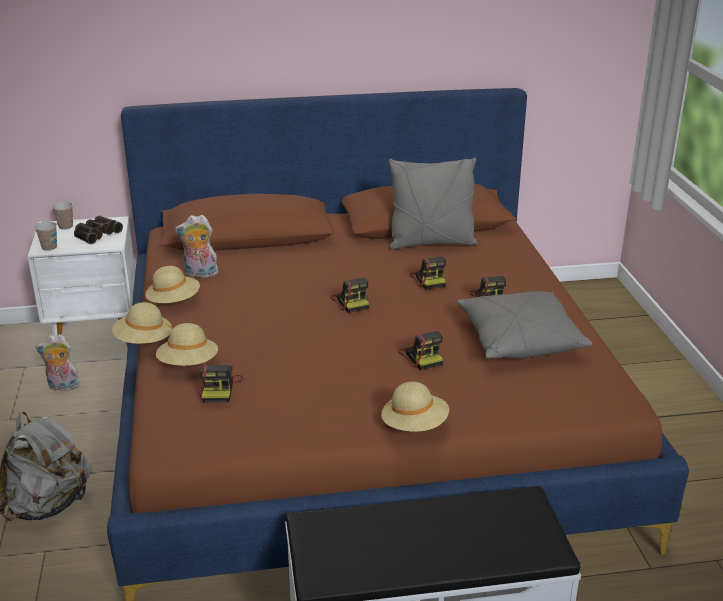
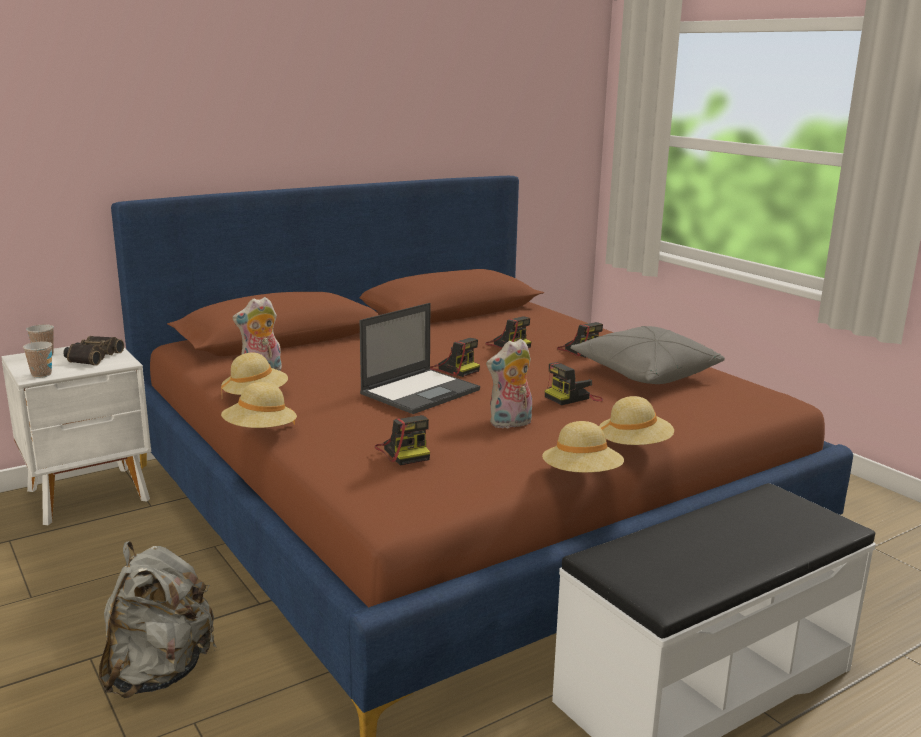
camera: 25 degrees left, 10 degrees down
plush toy [35,334,80,391] -> plush toy moved to [486,339,532,429]
beige hat [156,323,218,366] -> beige hat moved to [542,421,624,473]
grey pillow [389,158,477,250] -> none
camera [398,331,443,370] -> camera turned 105 degrees clockwise [544,362,603,405]
none -> laptop [360,303,480,414]

